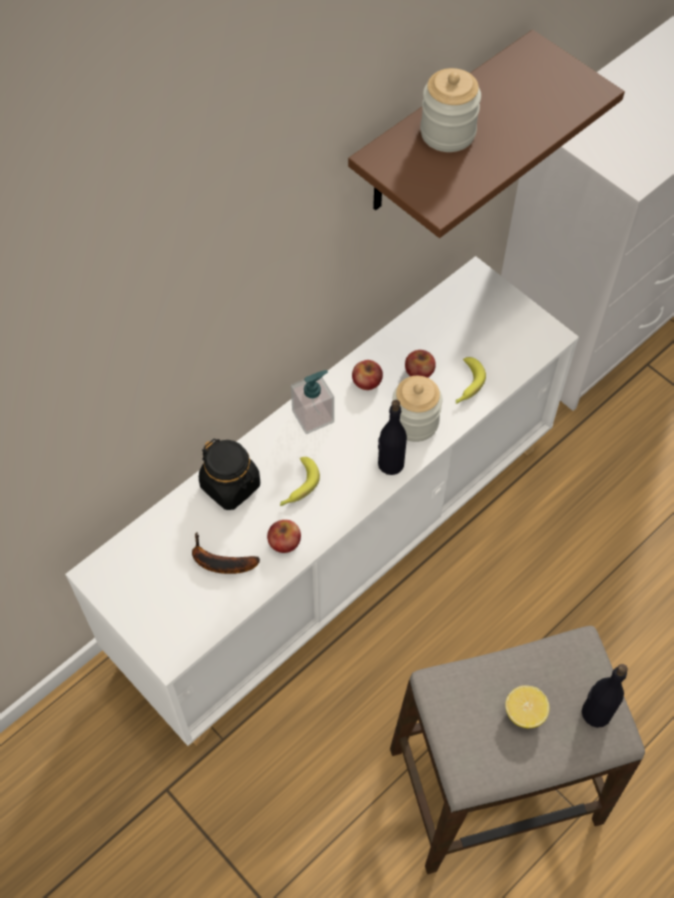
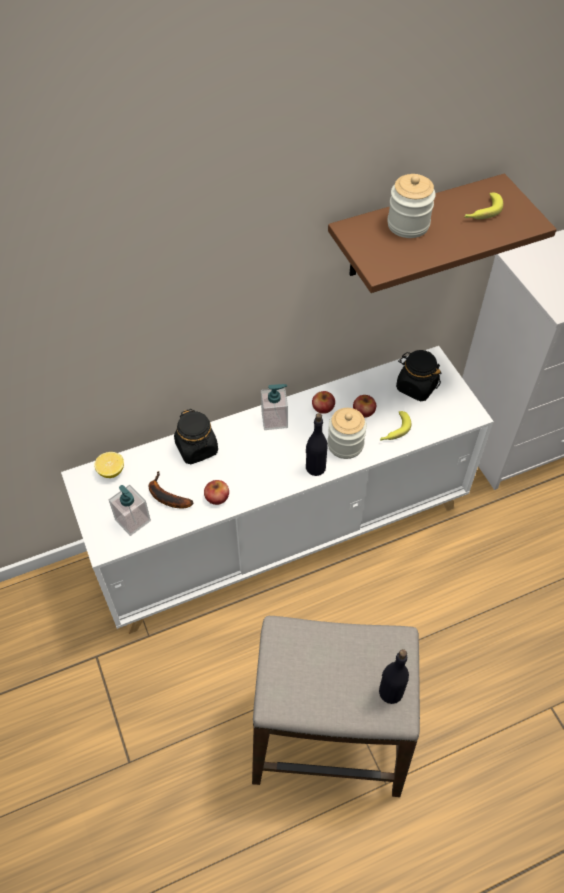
camera: 20 degrees right, 5 degrees down
banana [280,457,320,506] -> banana moved to [464,192,503,219]
lemon [505,685,549,728] -> lemon moved to [95,452,124,478]
none -> soap dispenser [109,485,151,536]
none -> black jar [396,350,441,401]

